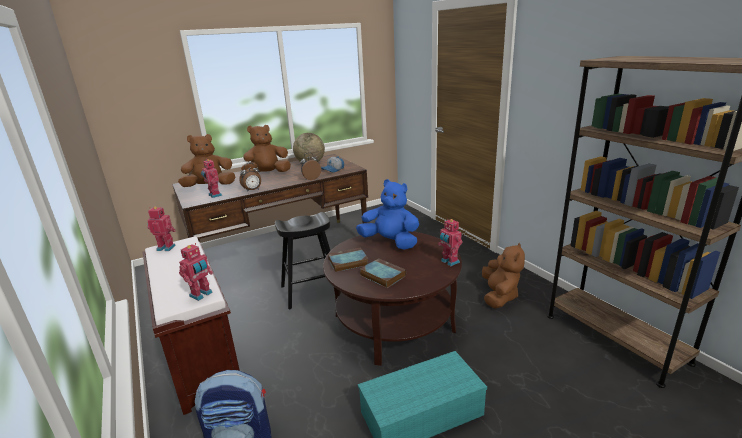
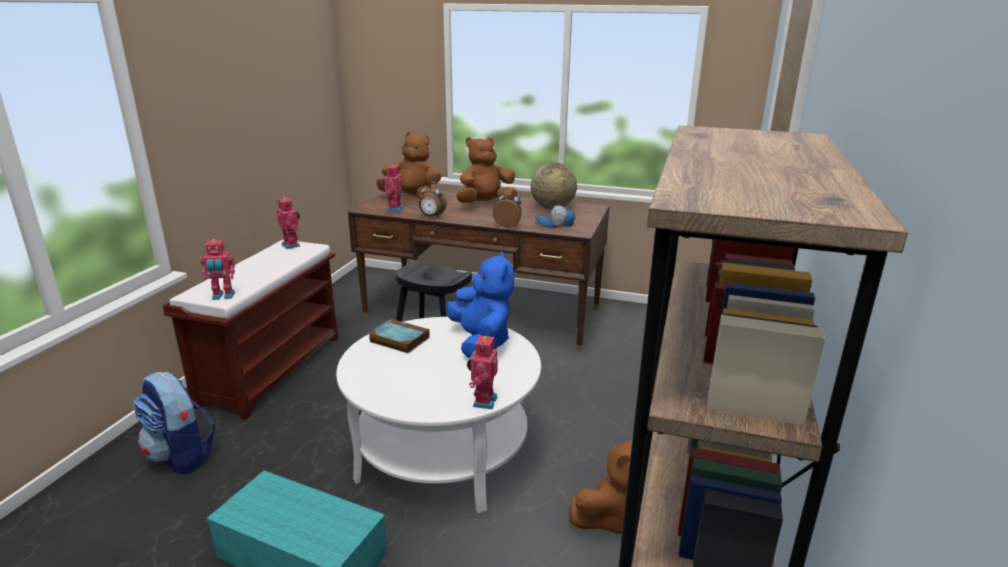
camera: 45 degrees right, 0 degrees up
brown plush toy [241,125,291,172] -> brown plush toy turned 45 degrees counterclockwise [457,137,517,203]
brown coffee table [323,231,462,366] -> white coffee table [336,317,541,513]
book [360,258,406,288] -> none

